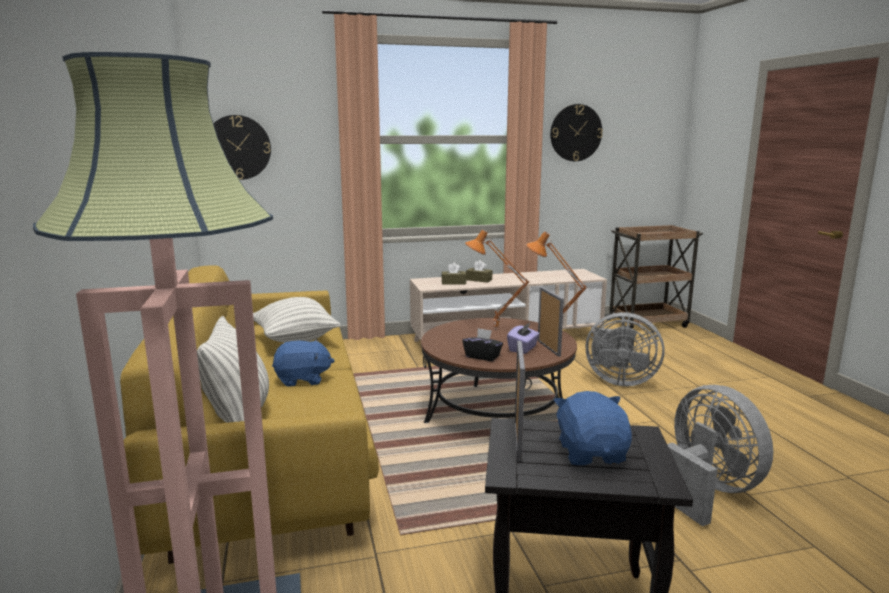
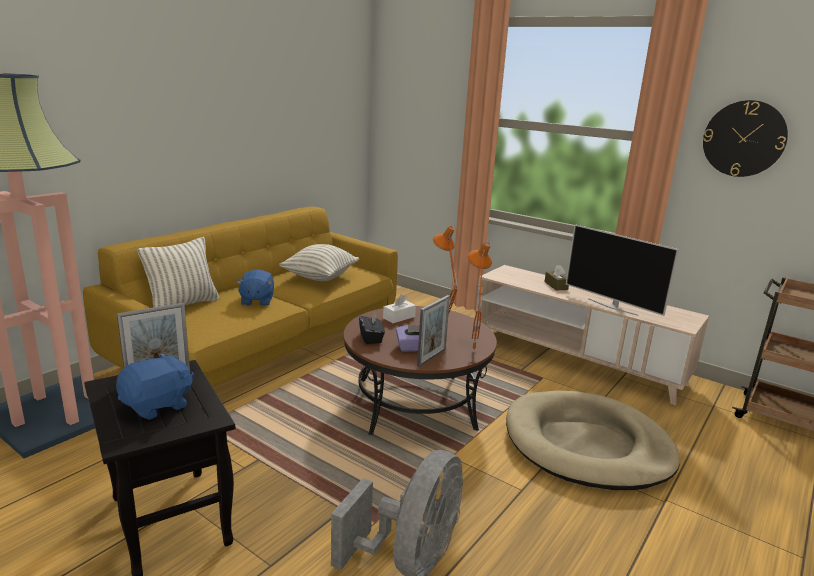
camera: 50 degrees right, 5 degrees up
wall clock [213,115,271,180] -> none
blue plush toy [272,339,335,387] -> blue plush toy turned 45 degrees clockwise [236,270,274,306]
brown tissue box [441,263,466,285] -> none
grey fan [586,312,665,386] -> beige dog bed [506,390,680,490]
none -> white tissue box [383,294,416,323]
none -> television [566,224,679,316]

